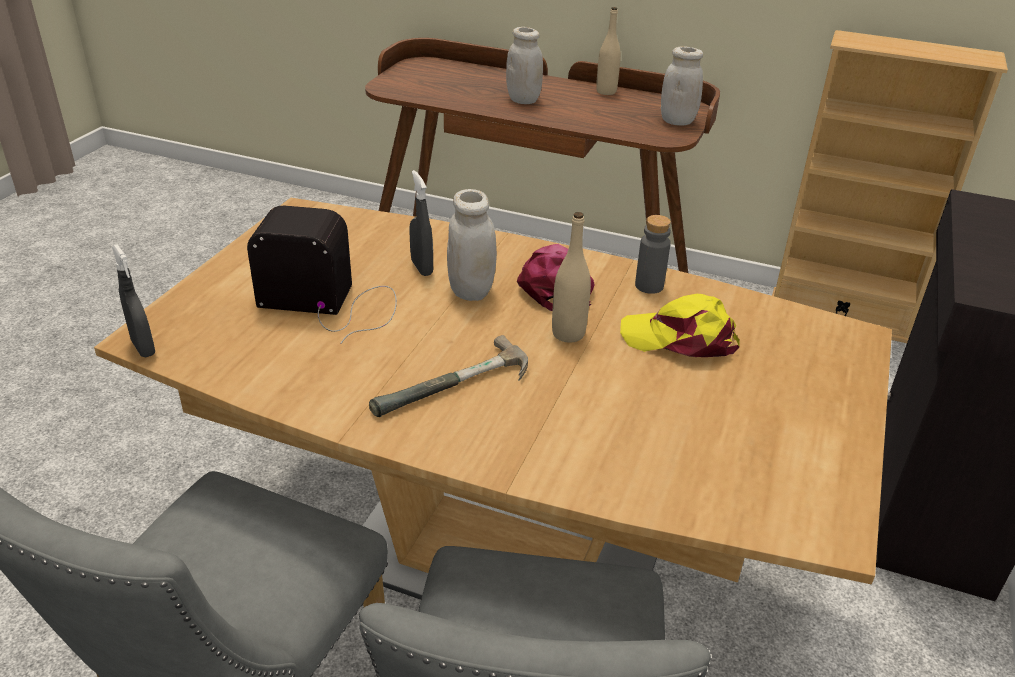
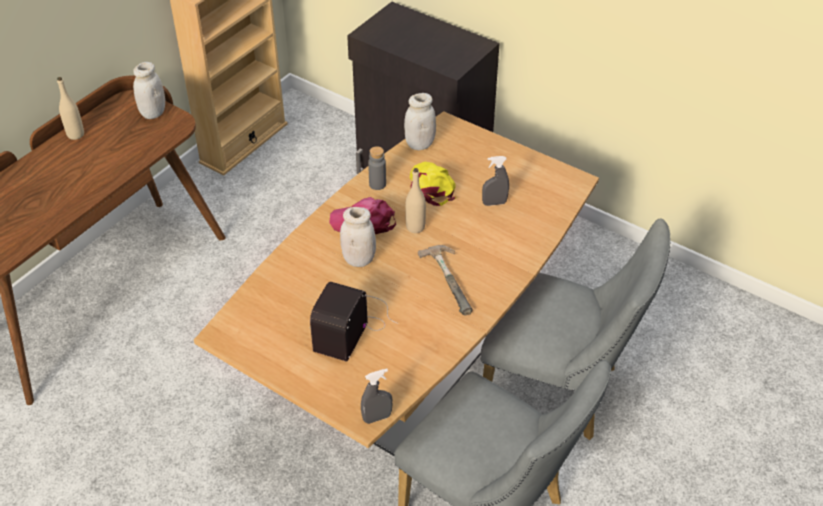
camera: 75 degrees left, 10 degrees up
grey spray bottle [409,170,433,276] -> grey spray bottle moved to [482,156,509,206]
white jar [506,27,543,104] -> white jar moved to [404,93,436,150]
yellow cap [620,294,740,357] -> yellow cap turned 135 degrees clockwise [410,162,456,206]

